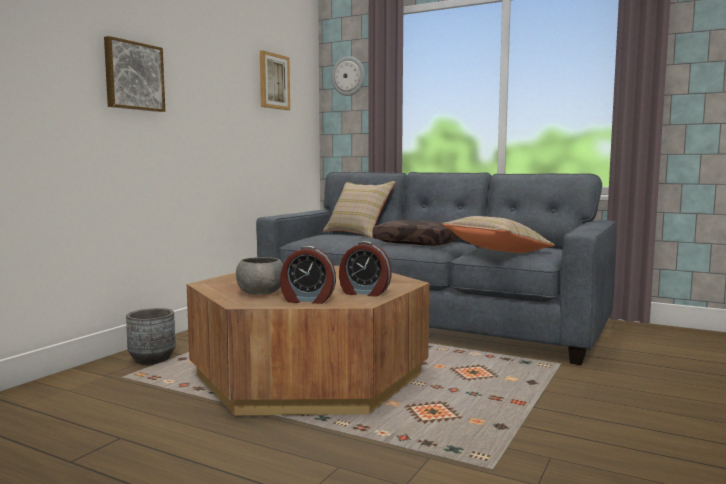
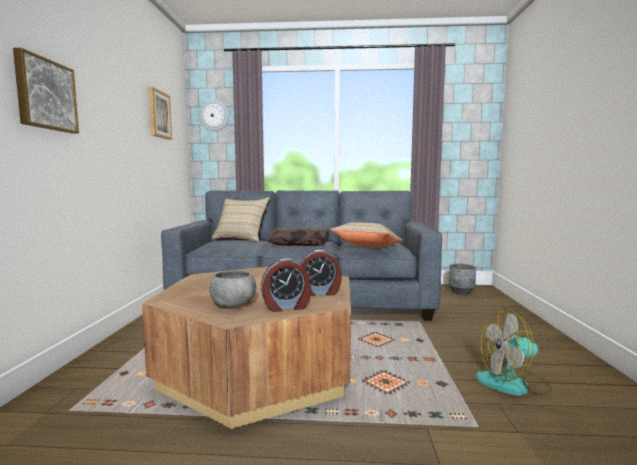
camera: 25 degrees left, 0 degrees up
grey planter [126,308,176,365] -> grey planter moved to [449,264,476,294]
none -> fan [475,310,552,396]

